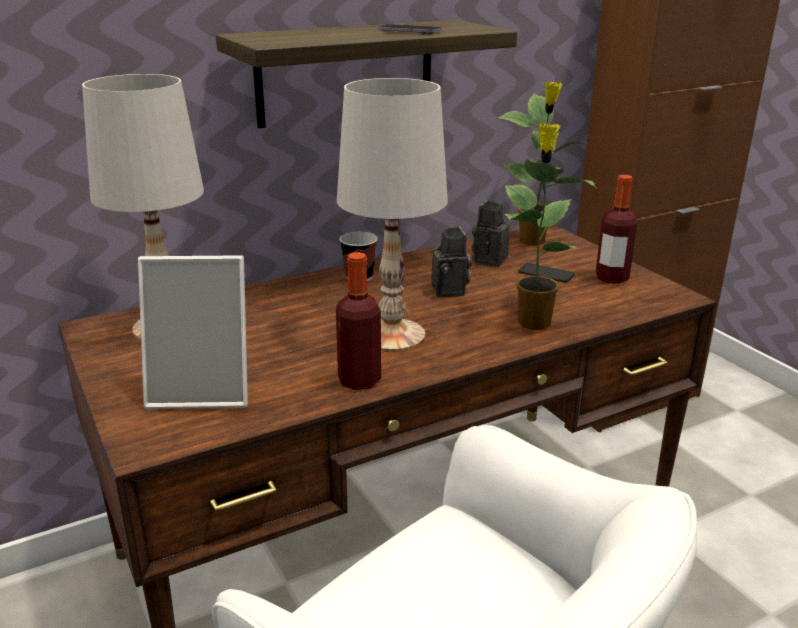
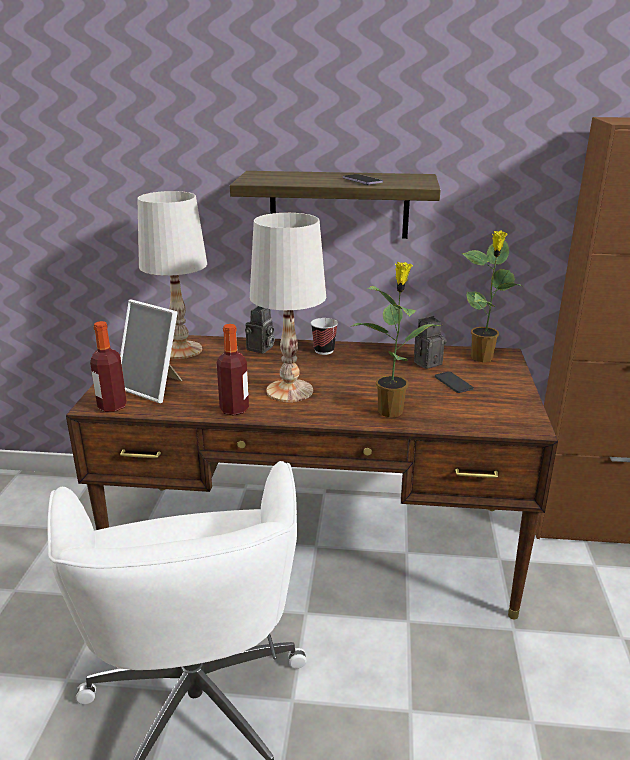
camera: 35 degrees right, 0 degrees up
camera [431,226,472,298] -> camera moved to [245,306,275,354]
bottle [596,175,637,284] -> bottle moved to [90,321,127,412]

